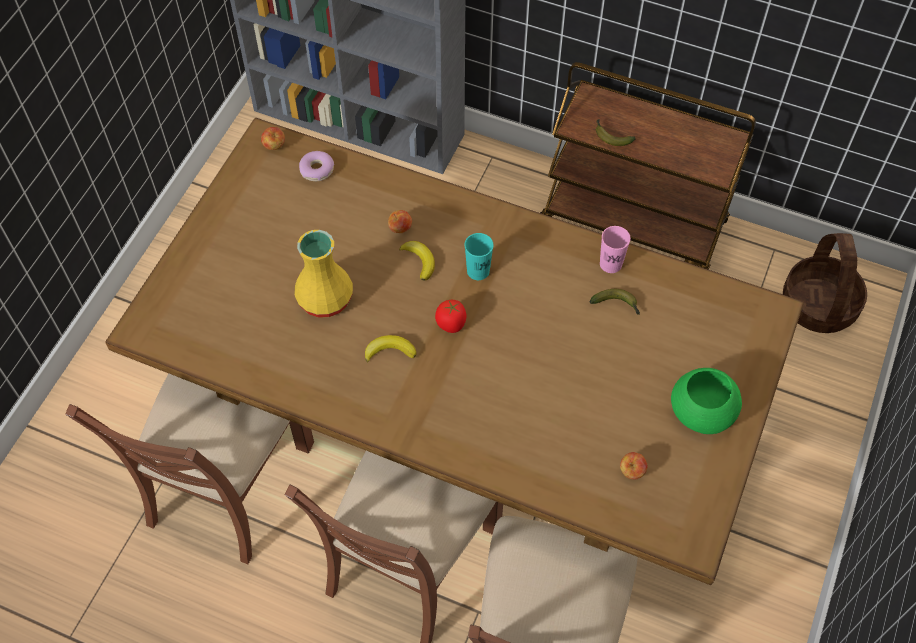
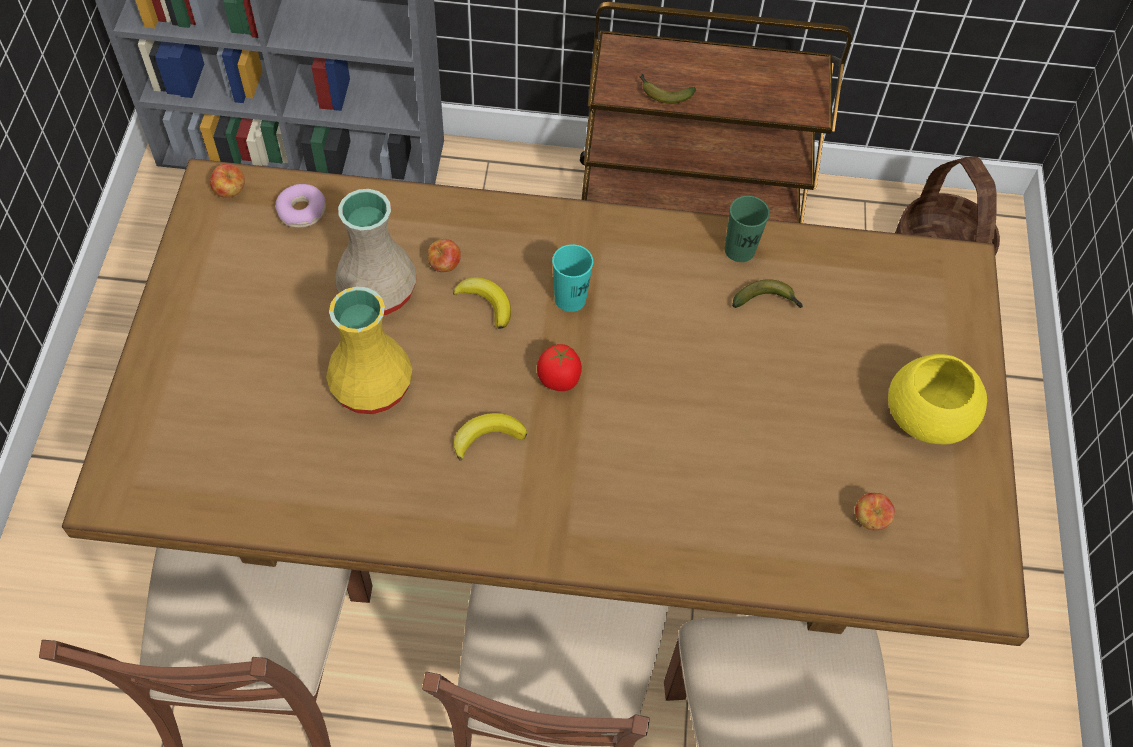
camera: 20 degrees left, 0 degrees up
pink cup [600,226,631,273] -> green cup [725,196,770,262]
green bowl [671,368,742,434] -> yellow bowl [888,354,987,445]
none -> beige vase [335,189,417,315]

